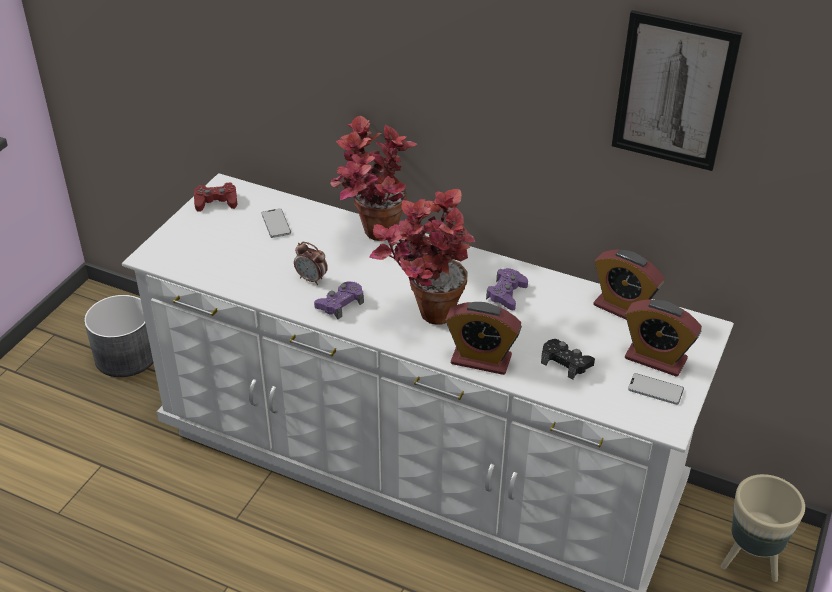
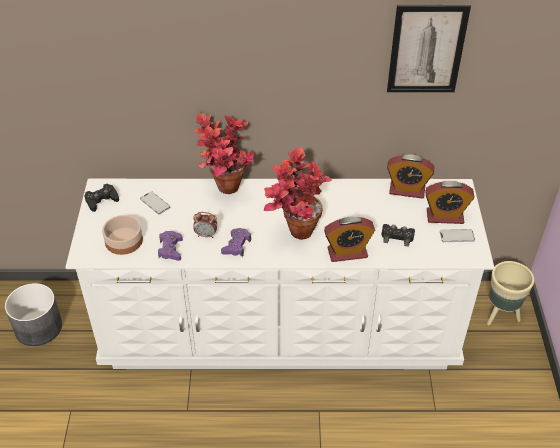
camera: 25 degrees left, 5 degrees up
red game controller [194,182,237,212] -> black game controller [85,184,119,212]
purple game controller [486,268,528,310] -> purple game controller moved to [158,231,183,261]
none -> bowl [102,215,143,255]

